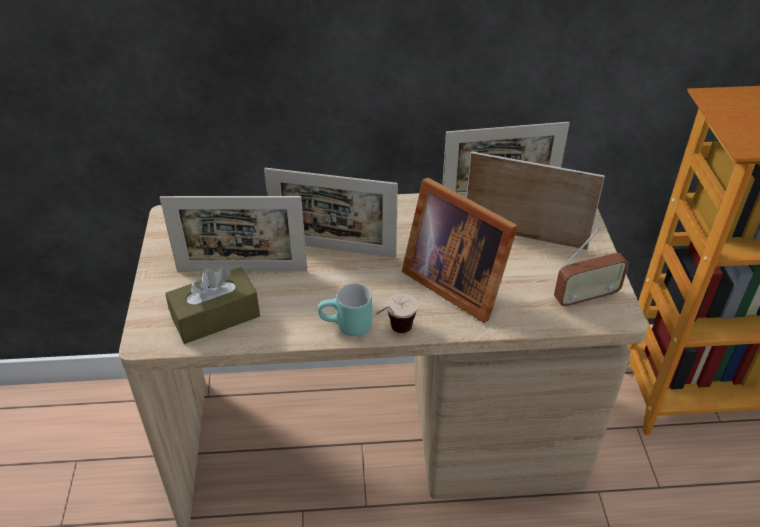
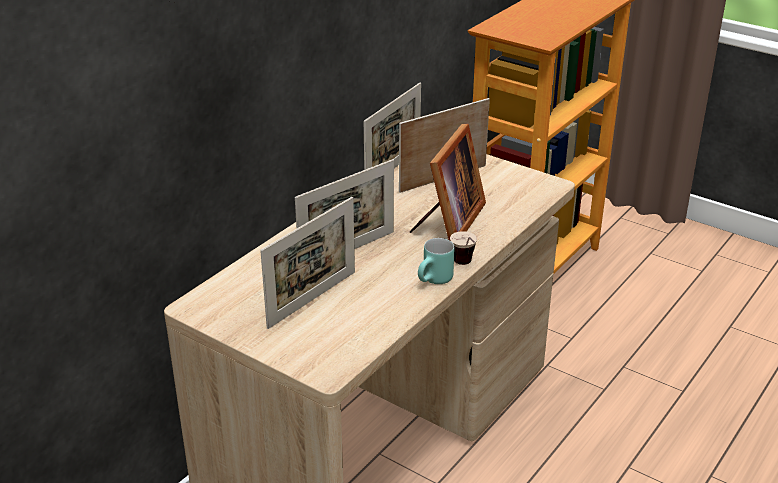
camera: 50 degrees left, 10 degrees down
brown tissue box [165,267,260,344] -> none
picture frame [402,178,518,323] -> picture frame turned 60 degrees counterclockwise [410,124,486,240]
radio [554,228,629,308] -> none

